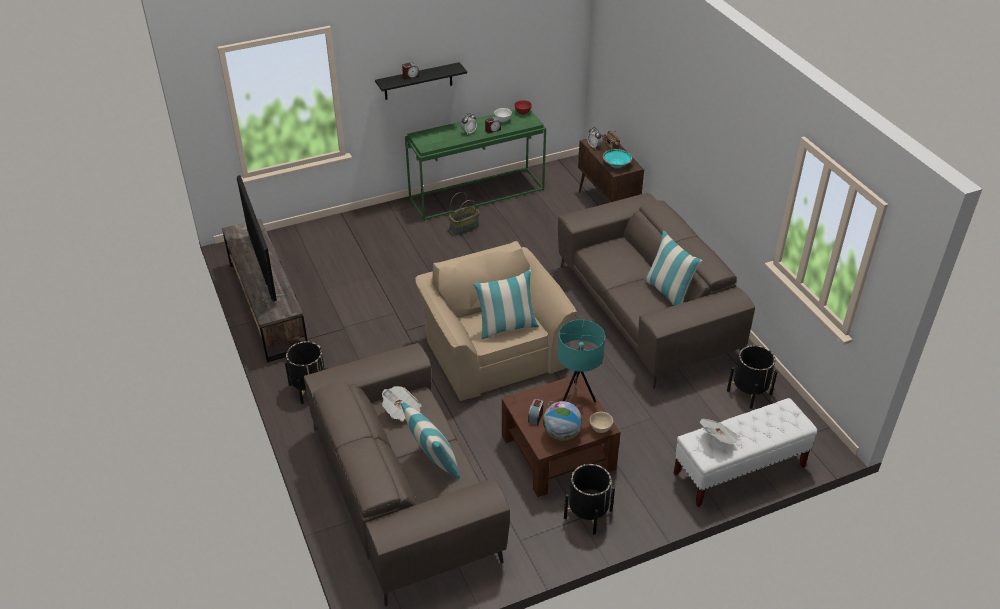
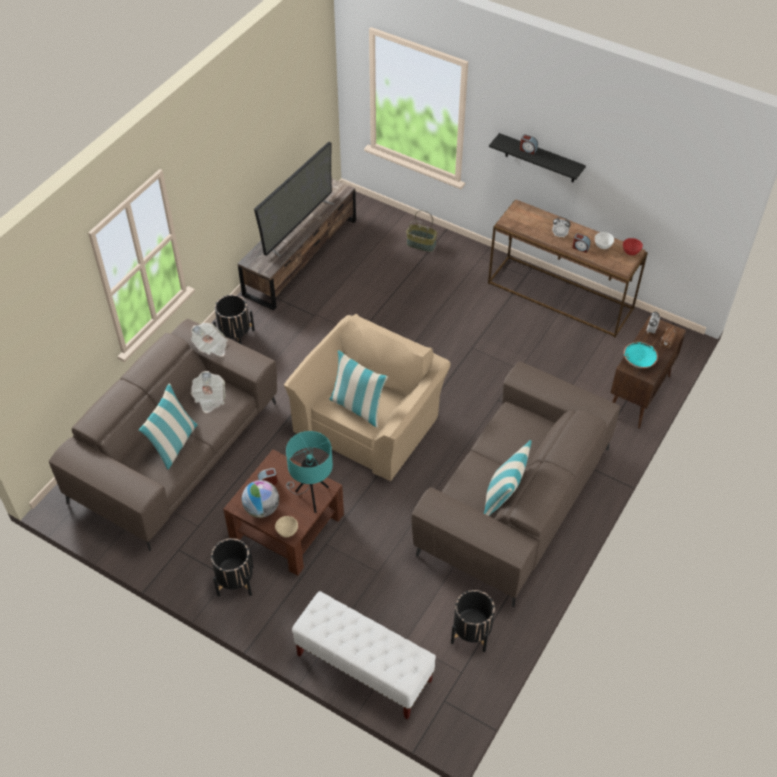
camera: 55 degrees right, 10 degrees up
green console table [405,109,546,221] -> brown console table [488,199,648,338]
basket [449,192,479,235] -> basket moved to [406,210,437,252]
newspaper [700,419,740,445] -> newspaper moved to [191,323,228,357]

